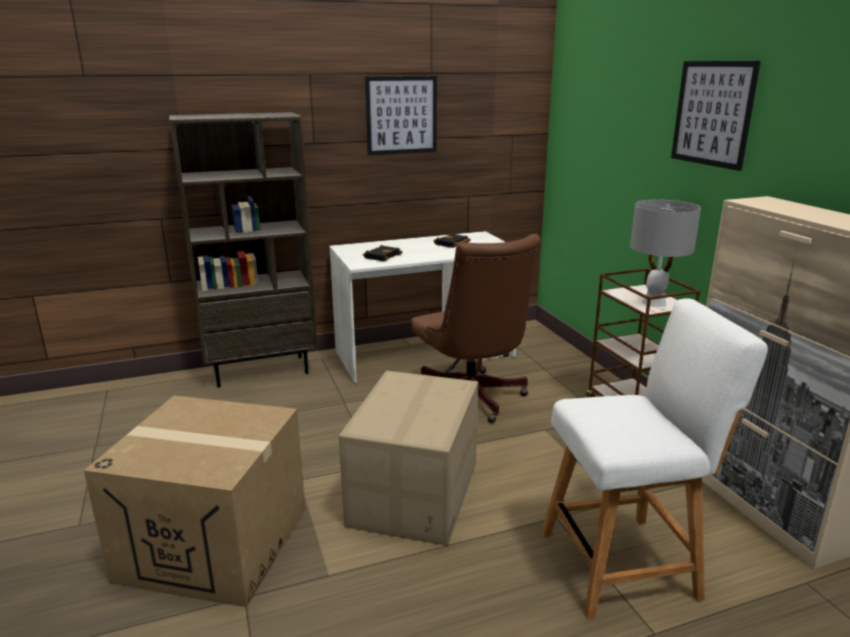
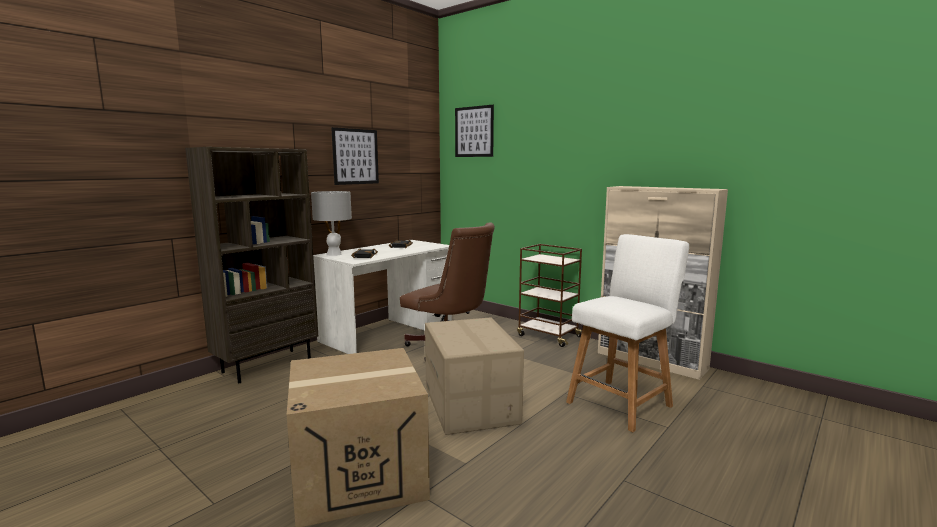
camera: 30 degrees left, 10 degrees down
grey table lamp [630,200,701,307] -> grey table lamp moved to [311,191,352,256]
picture [671,61,761,171] -> picture moved to [455,105,494,157]

